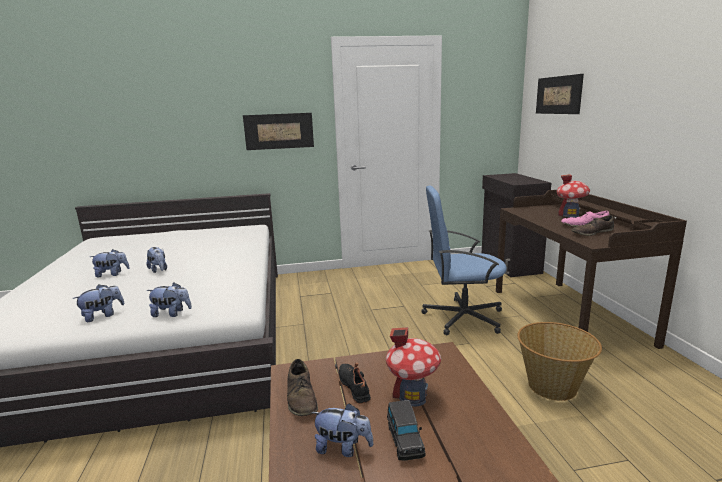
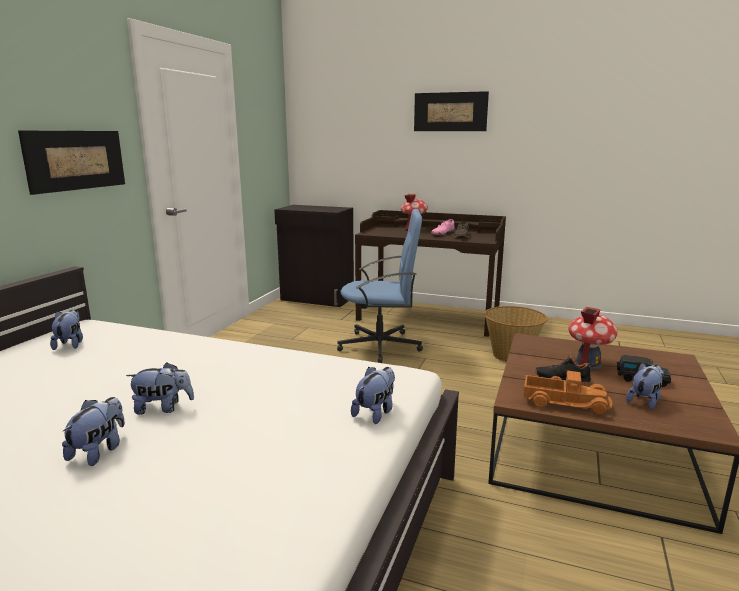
camera: 60 degrees left, 0 degrees up
plush toy [72,284,124,322] -> plush toy moved to [50,310,83,350]
brown shoe [287,359,318,416] -> toy truck [523,371,612,415]
blue office chair [421,186,507,335] -> blue office chair turned 120 degrees counterclockwise [337,209,423,363]
picture [536,74,584,114] -> picture moved to [414,91,489,131]

